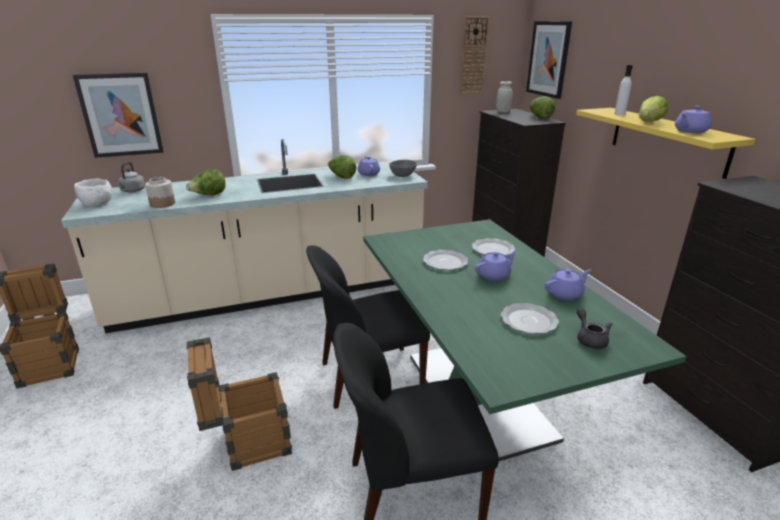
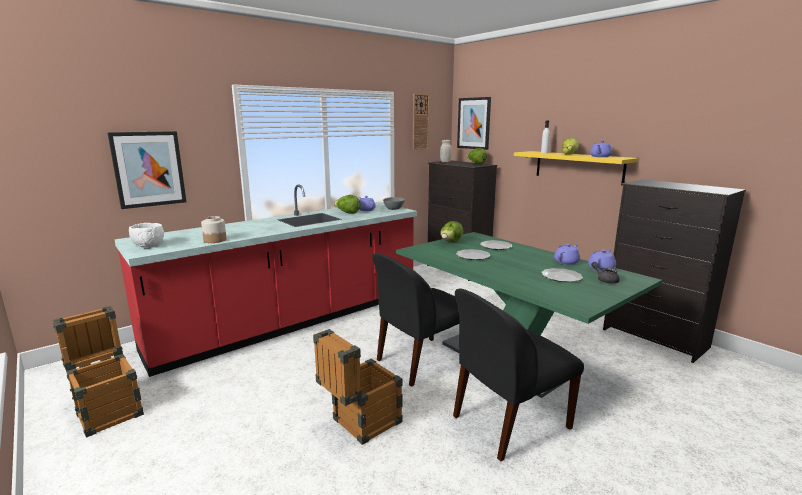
camera: 20 degrees left, 10 degrees down
beige counter [61,139,428,334] -> red counter [114,184,417,377]
grey kettle [116,162,145,192] -> none
lettuce [186,170,226,195] -> lettuce moved to [440,221,463,242]
purple teapot [475,251,517,281] -> purple teapot moved to [588,249,616,271]

